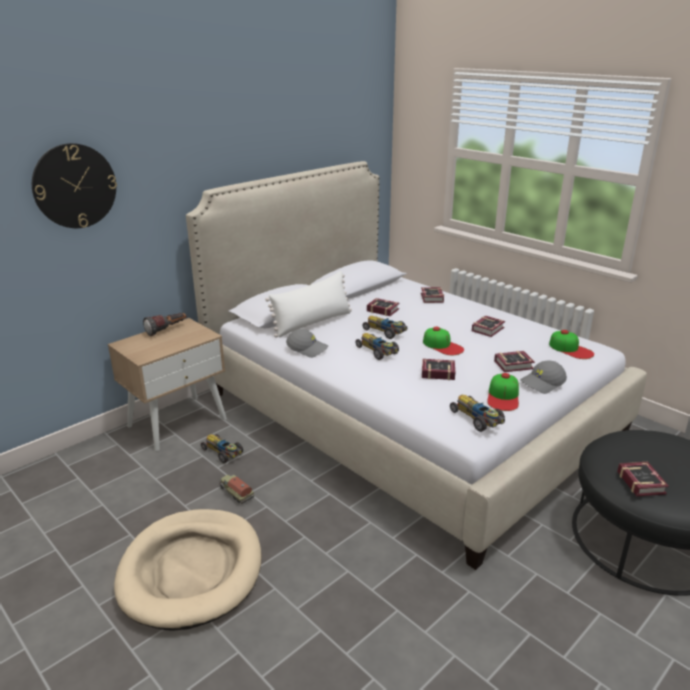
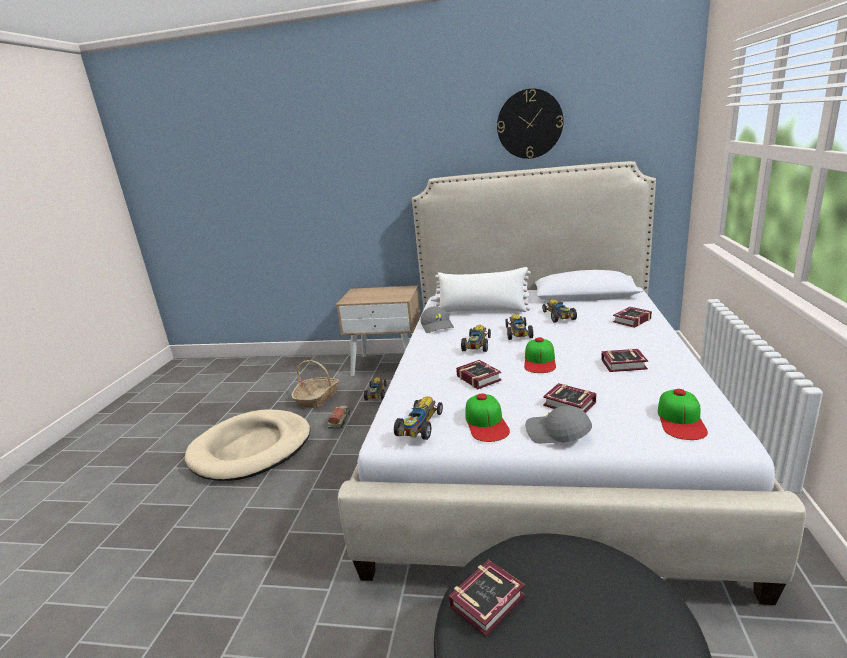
camera: 55 degrees right, 5 degrees down
wall clock [32,143,117,228] -> wall clock moved to [497,89,563,159]
flashlight [143,313,186,336] -> none
book [367,298,399,316] -> toy car [542,299,577,323]
cap [487,373,519,411] -> cap turned 75 degrees counterclockwise [466,393,510,442]
none -> basket [291,360,339,408]

